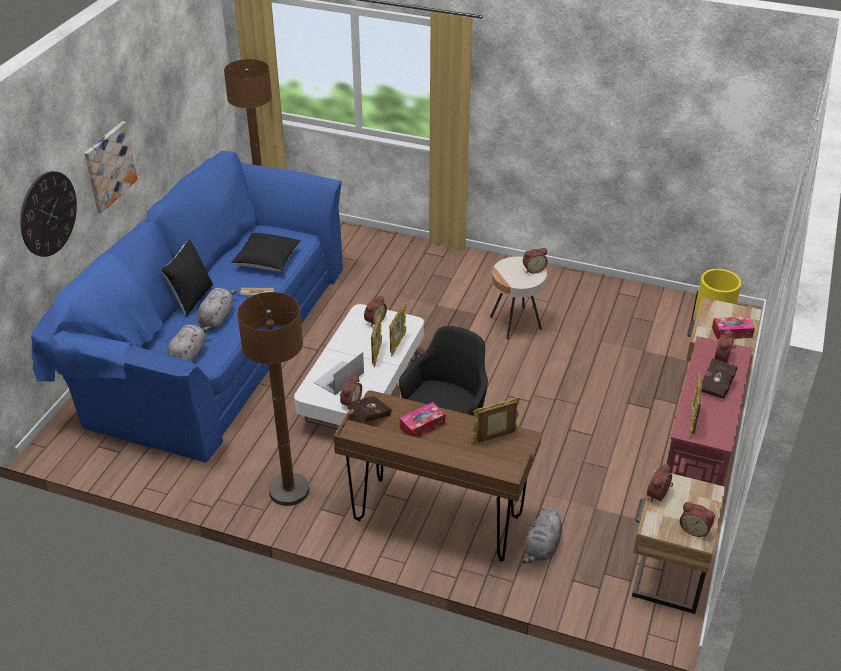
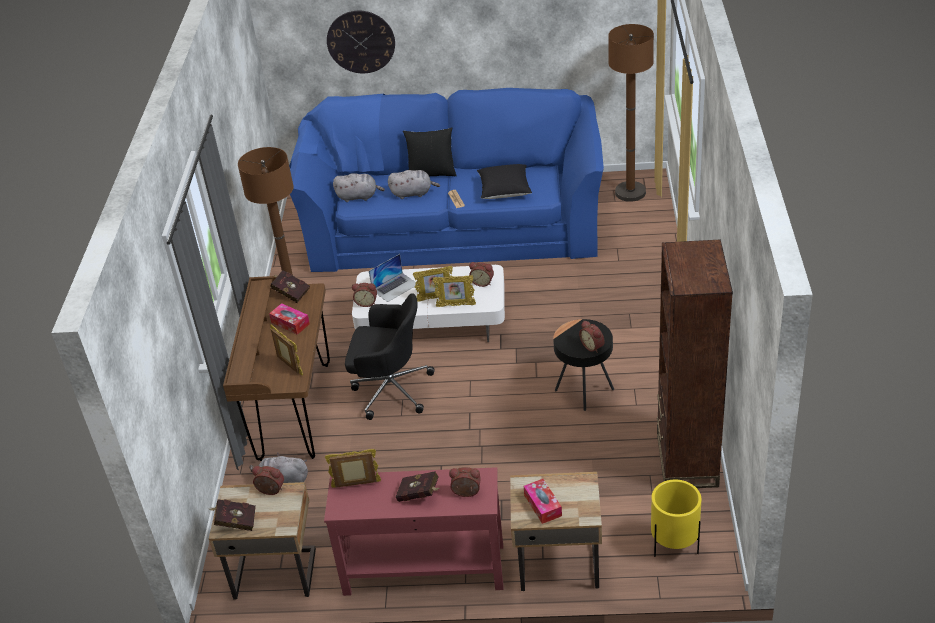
camera: 75 degrees right, 0 degrees up
picture [84,121,138,213] -> none
laptop [314,352,364,395] -> laptop turned 120 degrees clockwise [369,254,418,302]
beige side table [490,257,547,339] -> black side table [553,319,614,411]
alarm clock [680,502,715,537] -> red book [210,499,256,531]
none -> brown bookcase [657,239,733,488]

